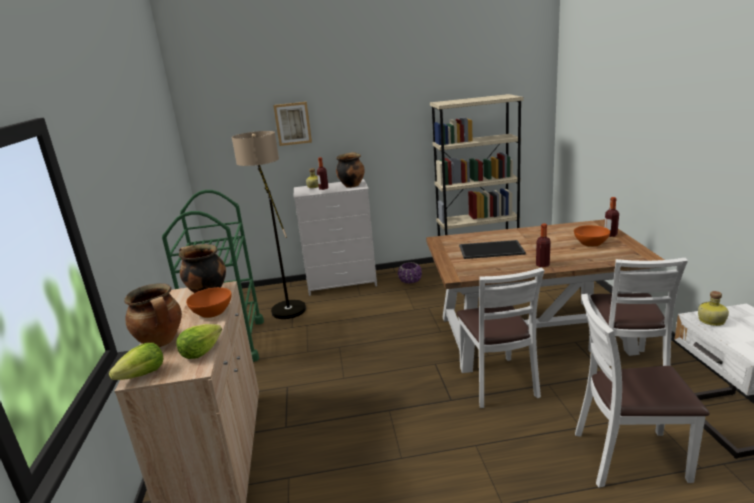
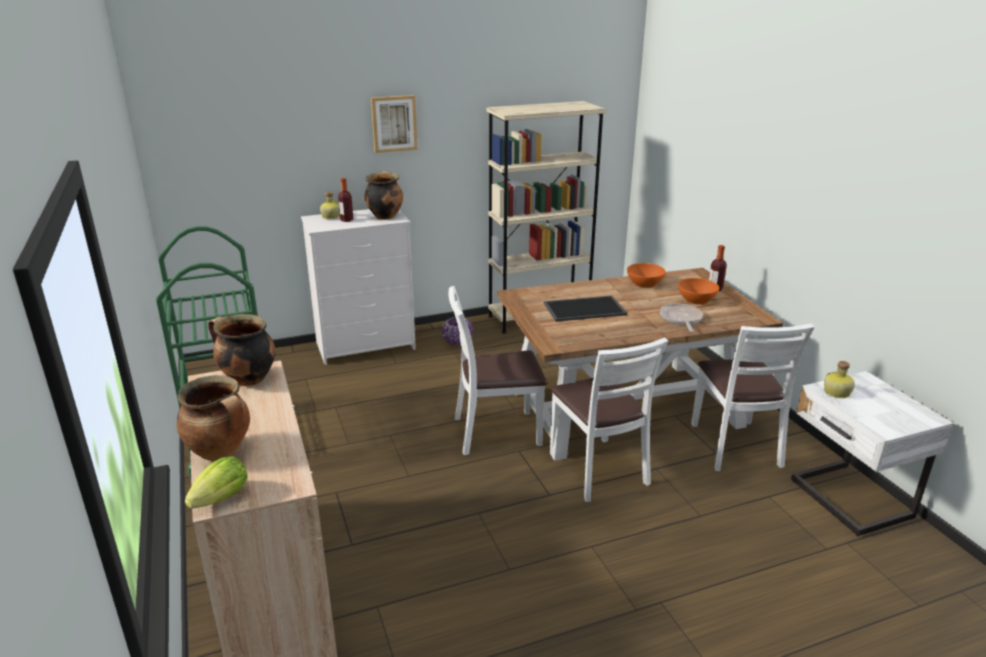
camera: 15 degrees left, 5 degrees up
lettuce [177,324,222,359] -> none
orange bowl [186,287,231,318] -> orange bowl moved to [627,263,666,288]
floor lamp [232,131,306,319] -> none
picture [273,102,312,146] -> picture moved to [371,95,418,153]
bottle [536,223,551,267] -> none
white chair [575,294,710,488] -> white chair moved to [448,286,547,456]
none -> frying pan [660,304,703,332]

